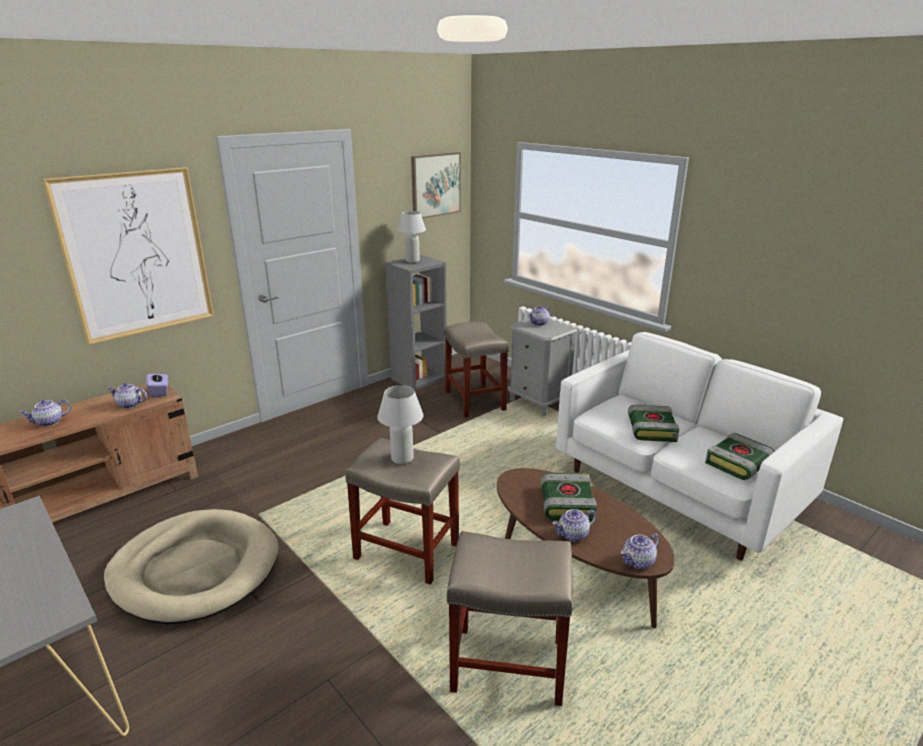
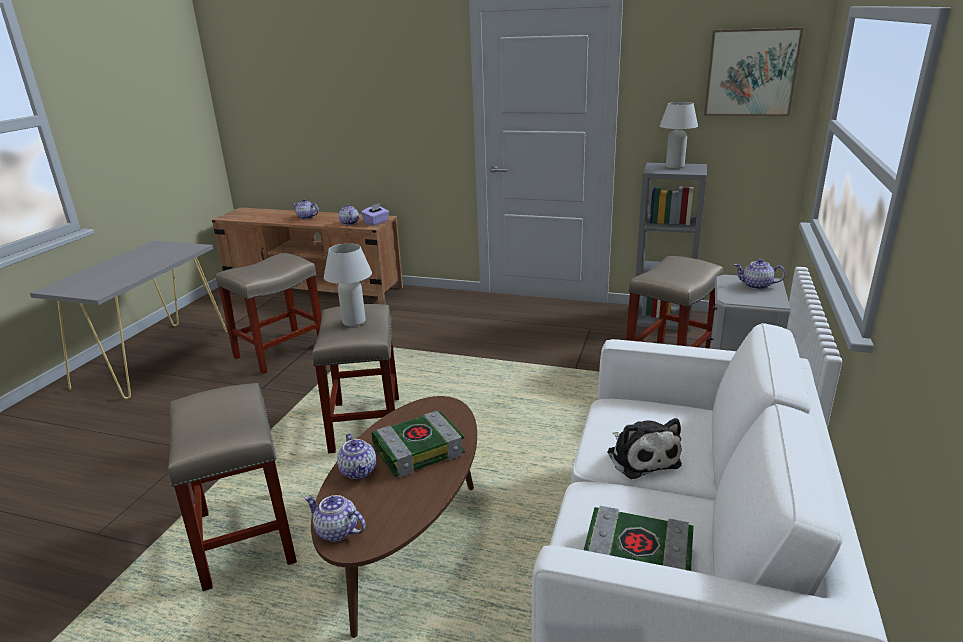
camera: 60 degrees right, 0 degrees up
picture [43,167,214,345] -> none
beige dog bed [104,509,278,624] -> beige stool [216,253,322,374]
teapot [552,509,596,542] -> teapot turned 150 degrees counterclockwise [337,433,376,479]
book [628,405,679,442] -> plush toy [607,418,682,479]

